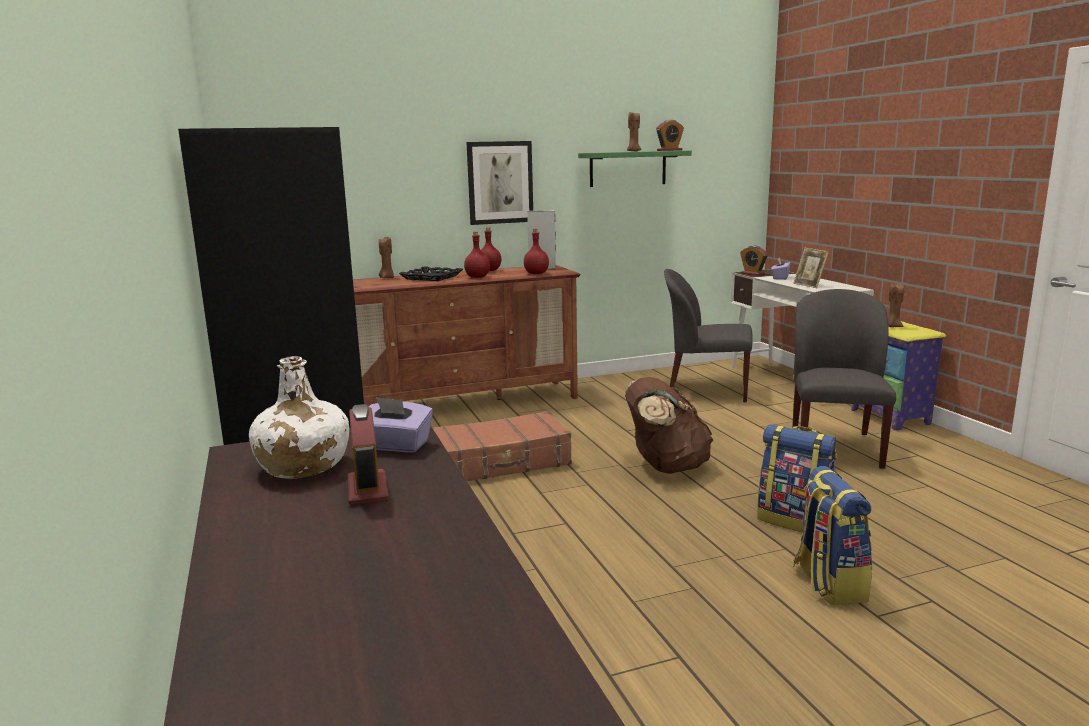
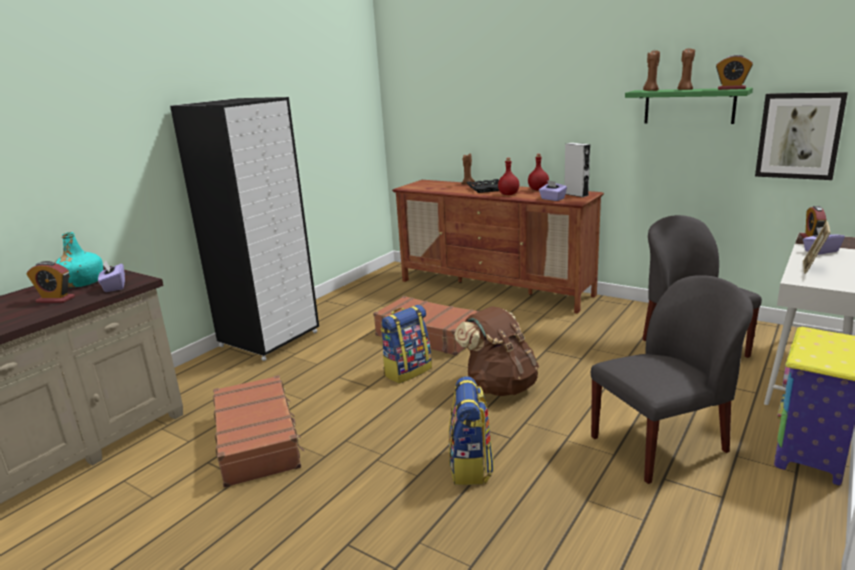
camera: 55 degrees right, 5 degrees up
white bottle [249,356,349,478] -> turquoise bottle [54,232,103,288]
alarm clock [347,404,389,506] -> alarm clock turned 60 degrees clockwise [26,261,75,303]
picture [466,141,533,225] -> picture moved to [755,92,848,180]
red bottle [524,229,549,274] -> purple tissue box [539,180,567,201]
backpack [793,466,872,605] -> backpack moved to [380,305,432,384]
brown candle [888,283,904,327] -> brown candle moved to [643,50,660,91]
none -> brown suitcase [213,375,305,488]

